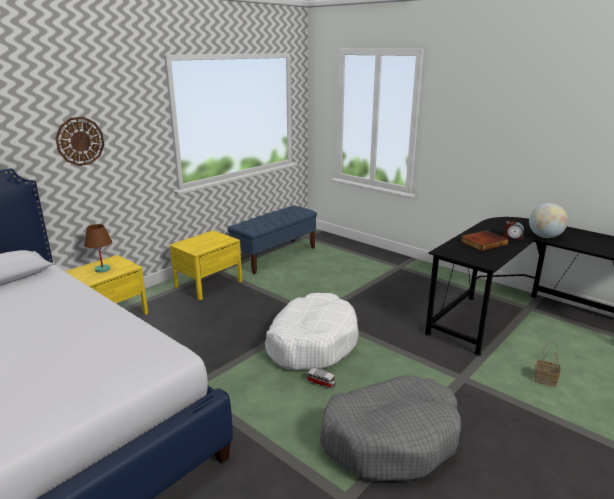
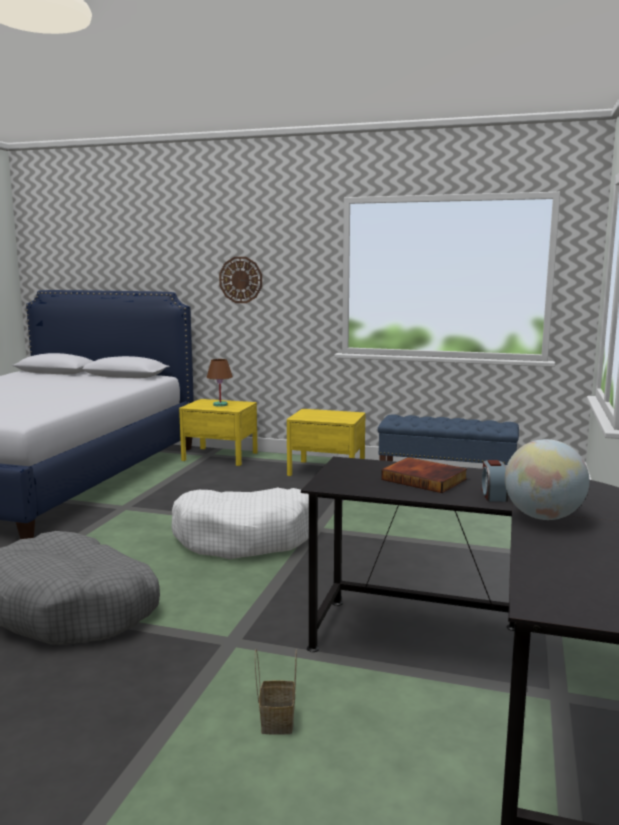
camera: 65 degrees right, 10 degrees down
toy car [307,368,336,389] -> none

